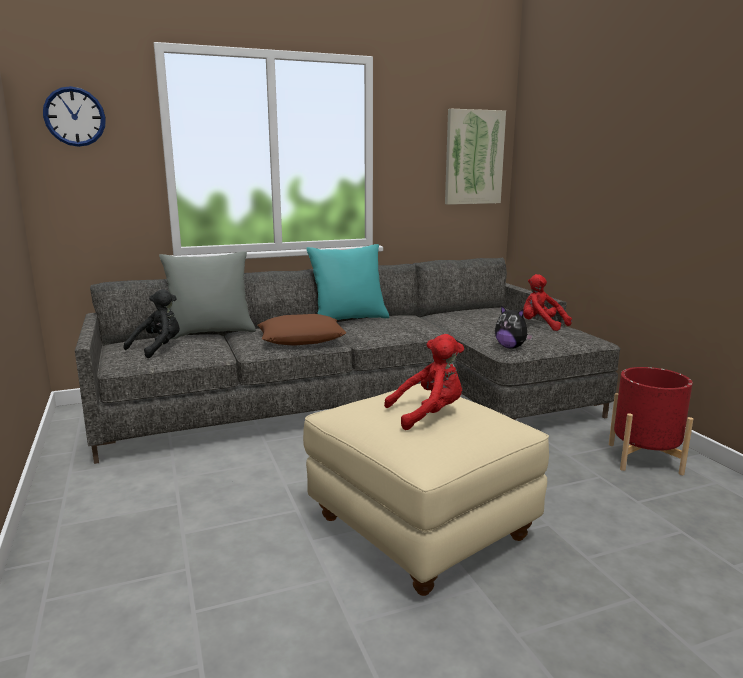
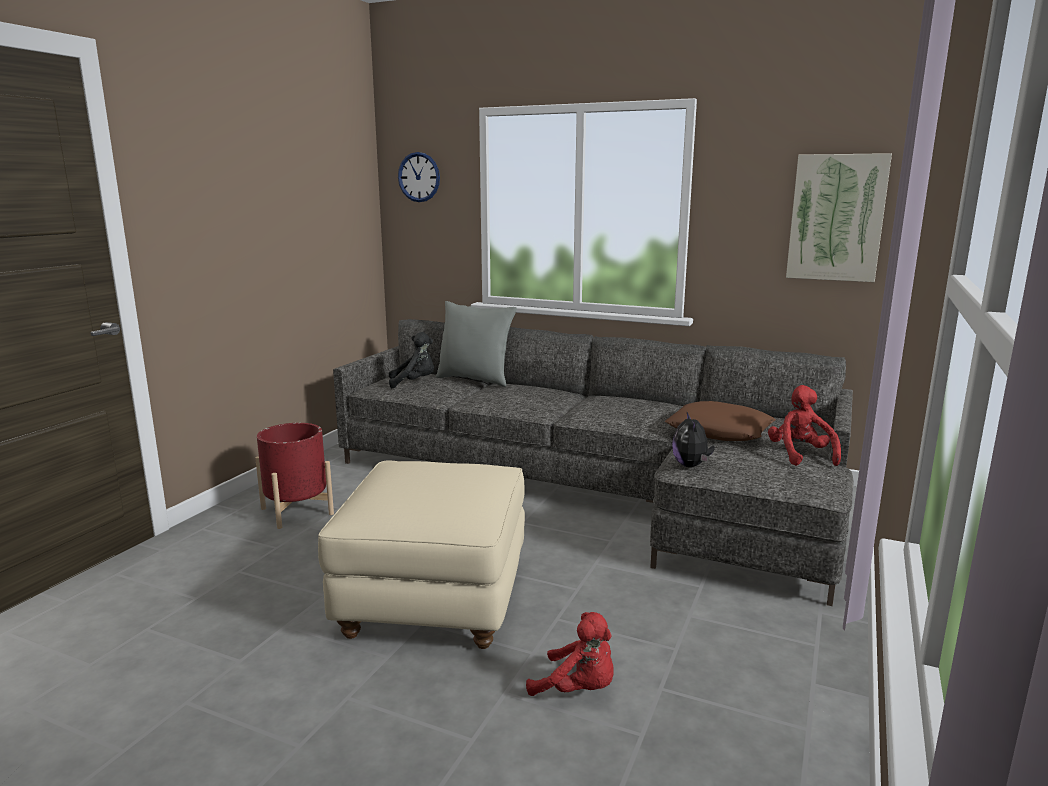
camera: 45 degrees right, 0 degrees up
brown pillow [257,314,347,346] -> brown pillow moved to [665,401,776,441]
turquoise pillow [306,244,389,320] -> none
red plush toy [384,334,464,430] -> red plush toy moved to [526,612,614,696]
red planter [609,367,693,475] -> red planter moved to [255,423,334,529]

